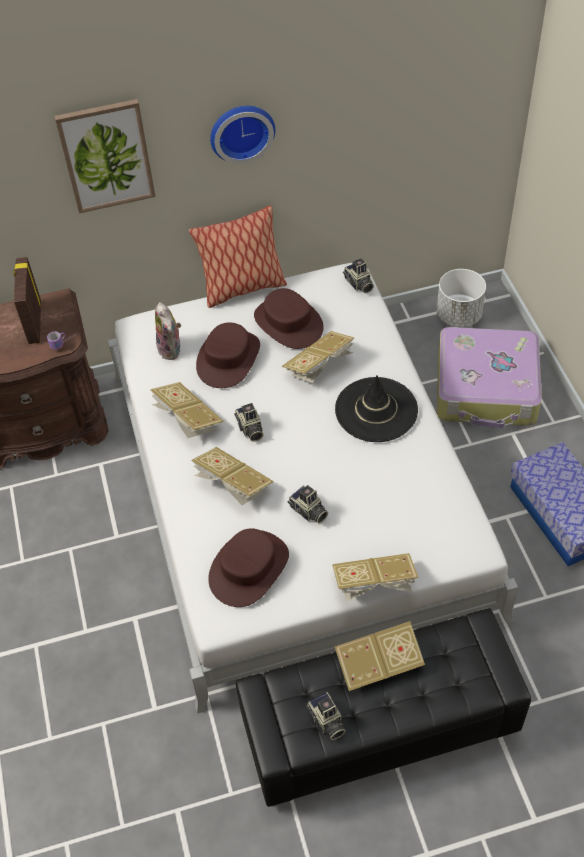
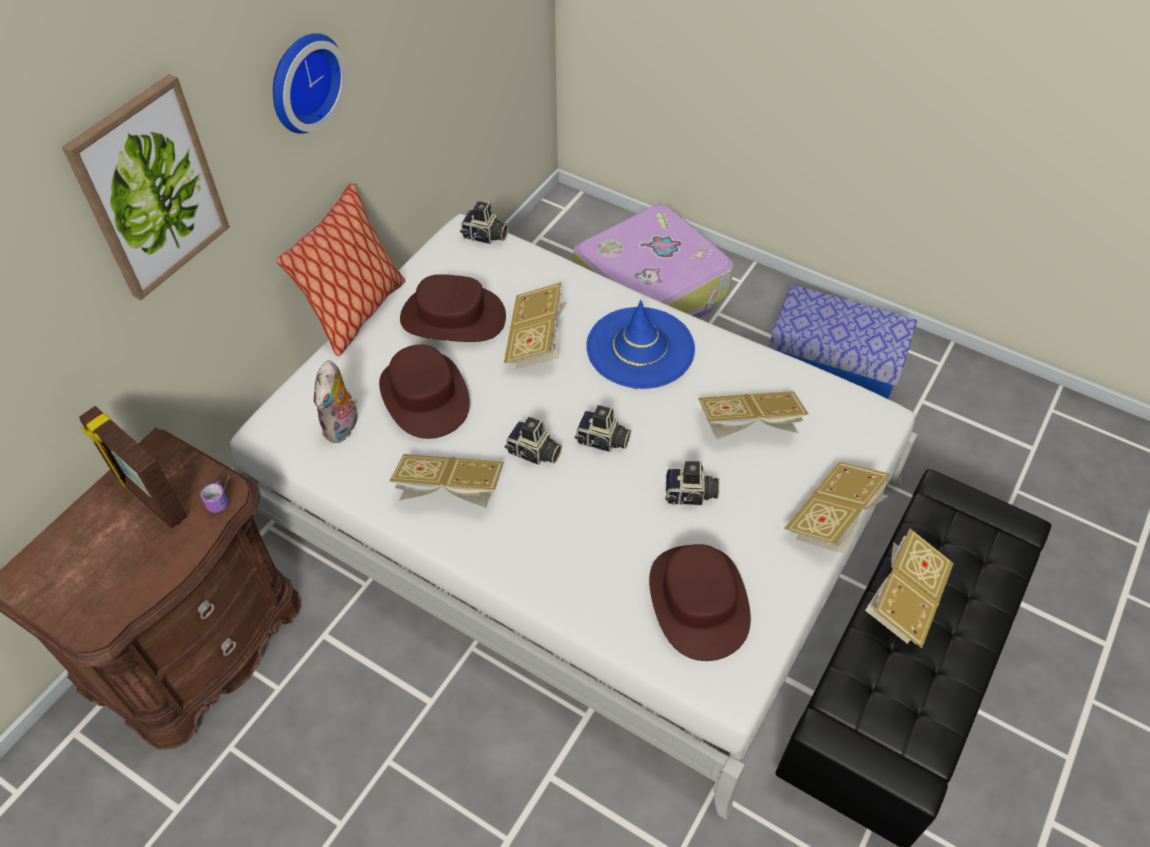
camera: 45 degrees left, 0 degrees up
plush toy [155,302,181,360] -> plush toy turned 75 degrees clockwise [314,360,358,443]
book [191,447,274,505] -> book moved to [698,391,809,439]
camera [306,692,346,740] -> camera moved to [575,405,631,452]
black hat [335,376,418,442] -> blue hat [586,300,695,389]
white planter [437,269,486,327] -> none

